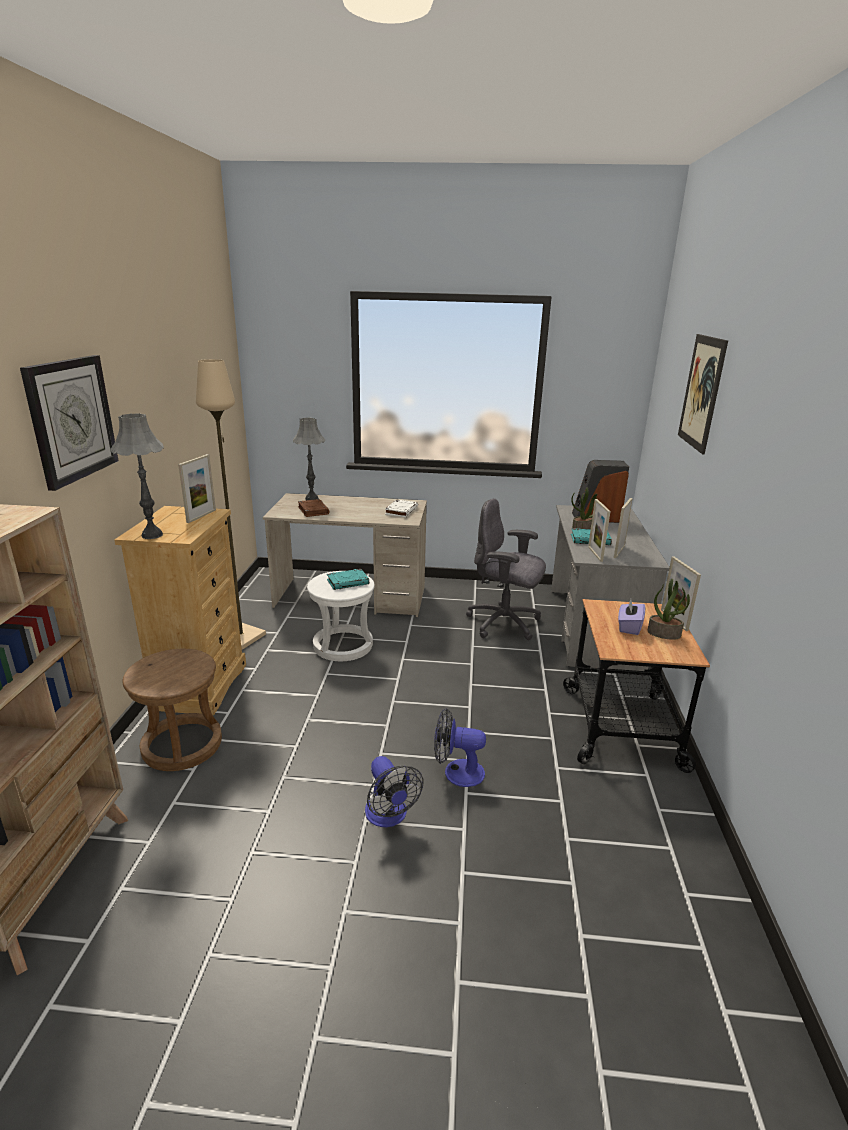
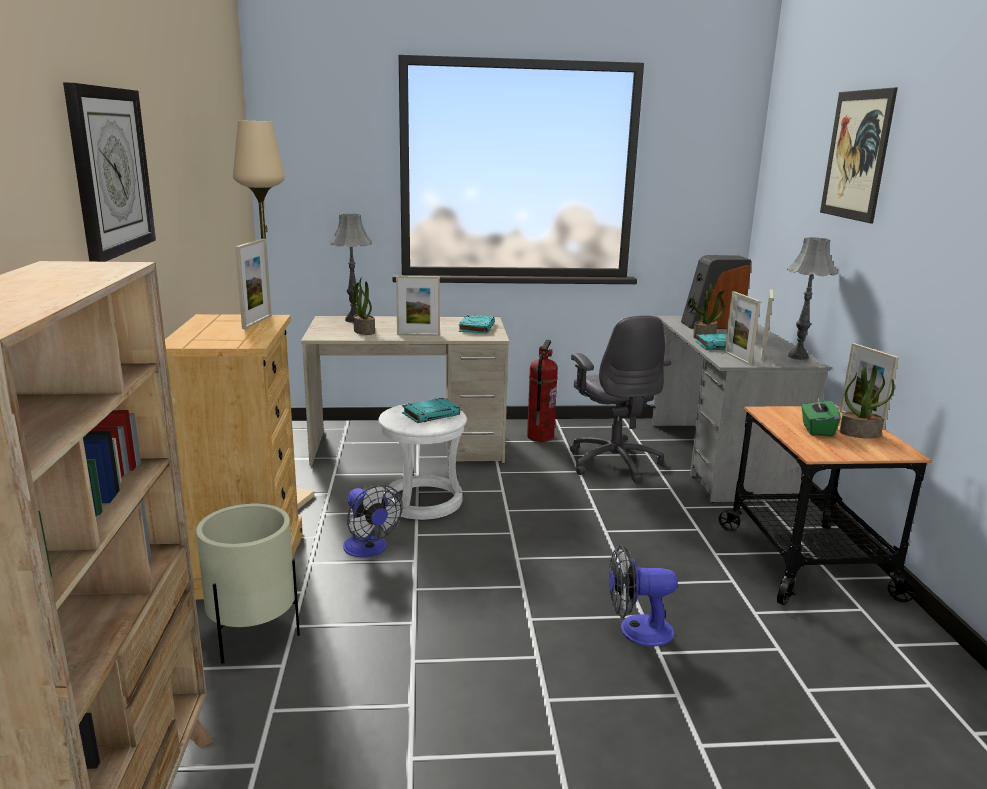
camera: 10 degrees left, 5 degrees down
grey table lamp [110,413,164,539] -> grey table lamp moved to [787,237,838,360]
brown stool [122,649,222,771] -> beige planter [196,503,300,664]
brown book [298,499,330,517] -> potted plant [349,277,375,335]
fan [365,756,424,827] -> fan moved to [343,485,403,558]
white book [385,500,418,517] -> turquoise book [459,315,495,333]
grey office chair [466,499,546,640] -> grey office chair turned 120 degrees counterclockwise [570,315,671,483]
purple tissue box [618,599,645,635] -> green tissue box [801,396,841,437]
none -> picture frame [396,276,440,336]
none -> fire extinguisher [527,340,558,442]

